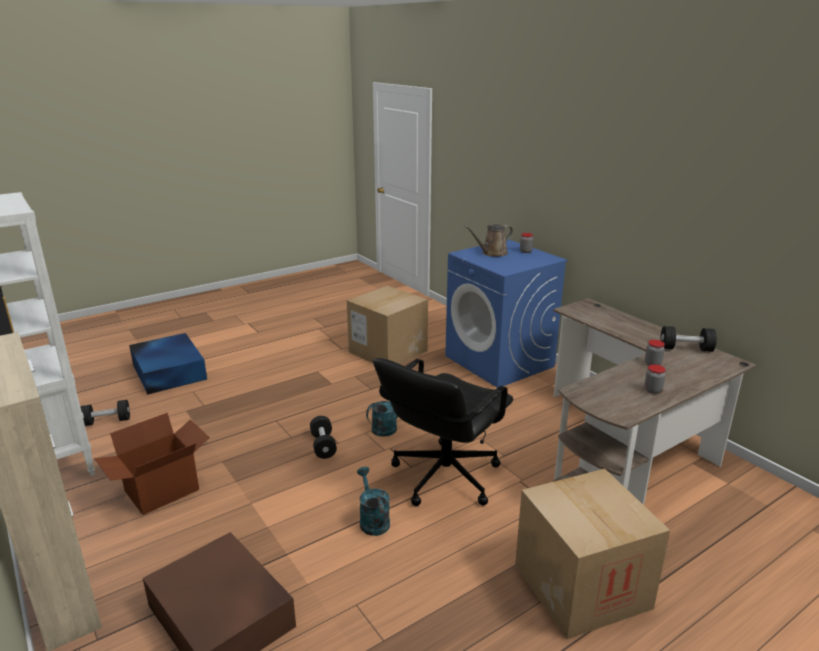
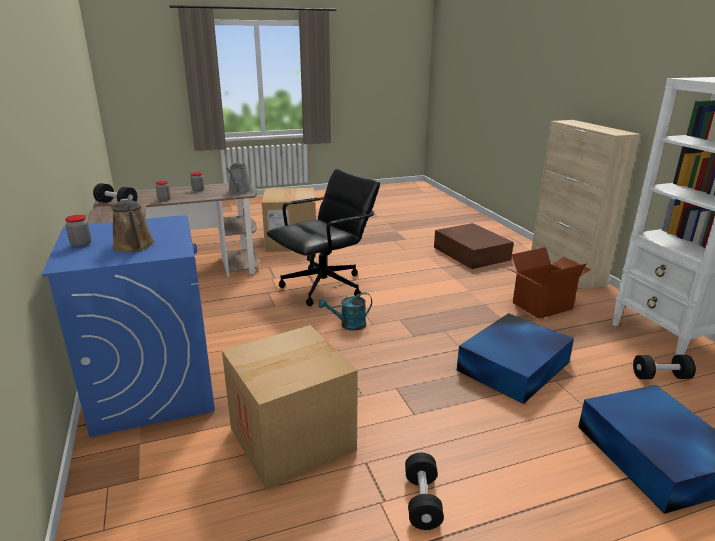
camera: 165 degrees left, 0 degrees up
black dumbbell [310,416,337,459] -> black dumbbell moved to [405,453,444,530]
turquoise watering can [357,467,390,536] -> none
brown watering can [465,224,513,256] -> brown watering can turned 75 degrees clockwise [112,198,155,252]
none -> grey watering can [226,162,252,194]
none -> blue storage box [456,313,574,404]

